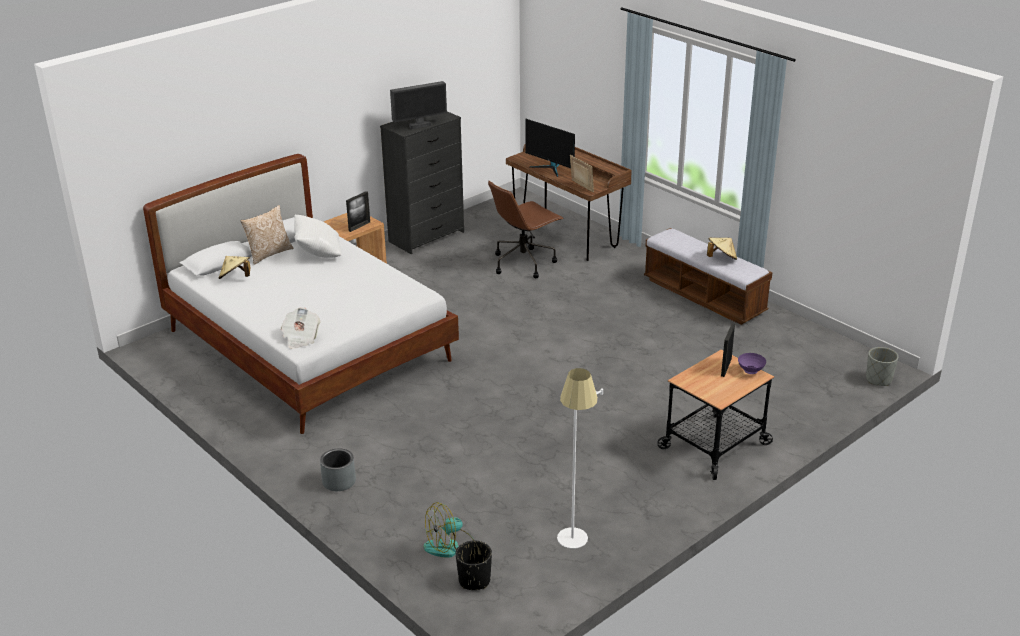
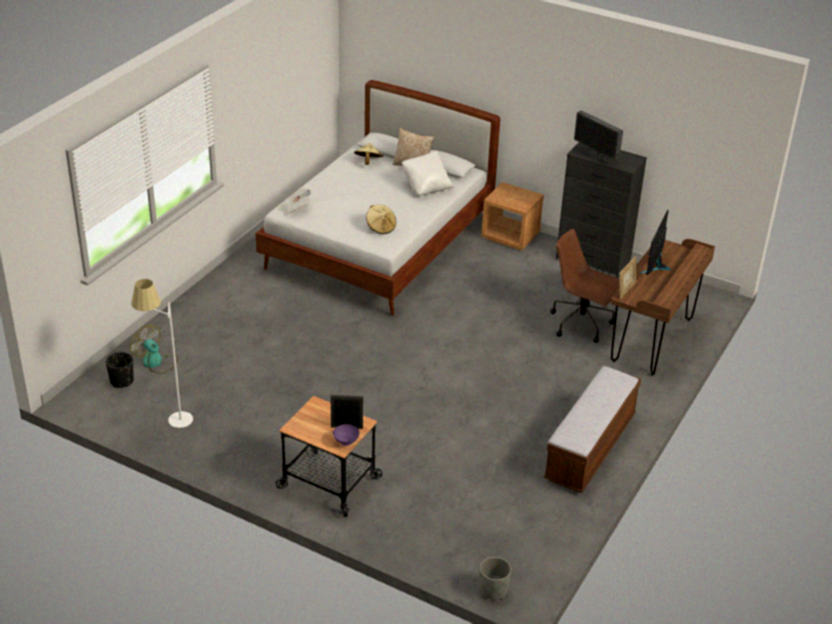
camera: 70 degrees right, 5 degrees up
grey planter [320,449,356,491] -> none
picture frame [346,191,370,232] -> none
beige hat [707,238,737,260] -> beige hat moved to [366,204,396,234]

